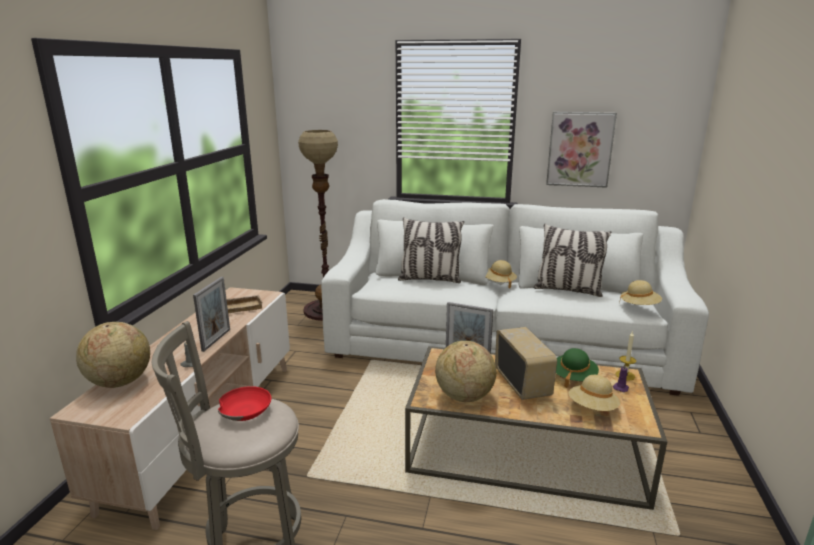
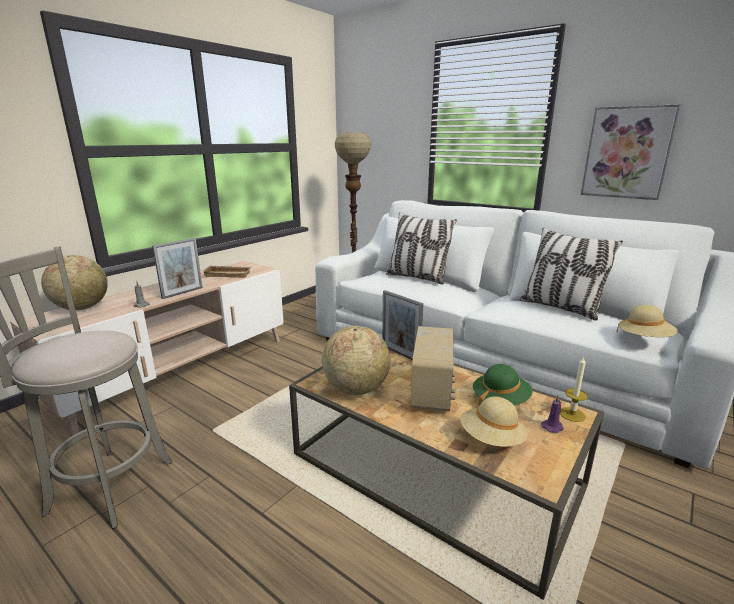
camera: 25 degrees right, 0 degrees up
red bowl [218,386,271,421] -> none
beige hat [485,260,517,288] -> none

